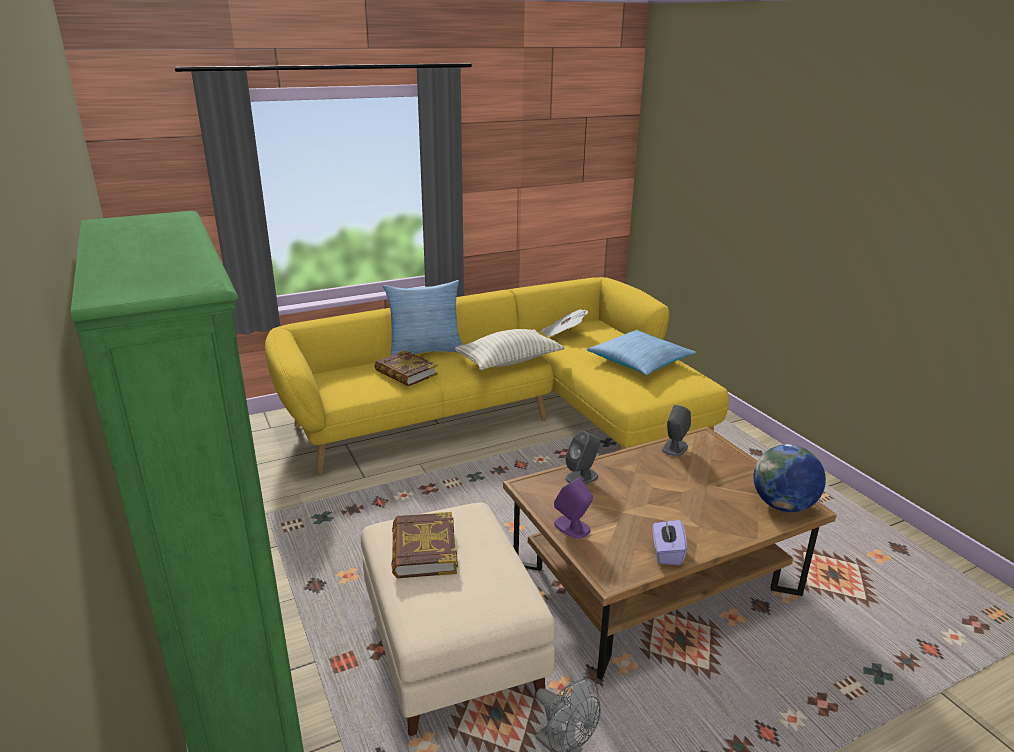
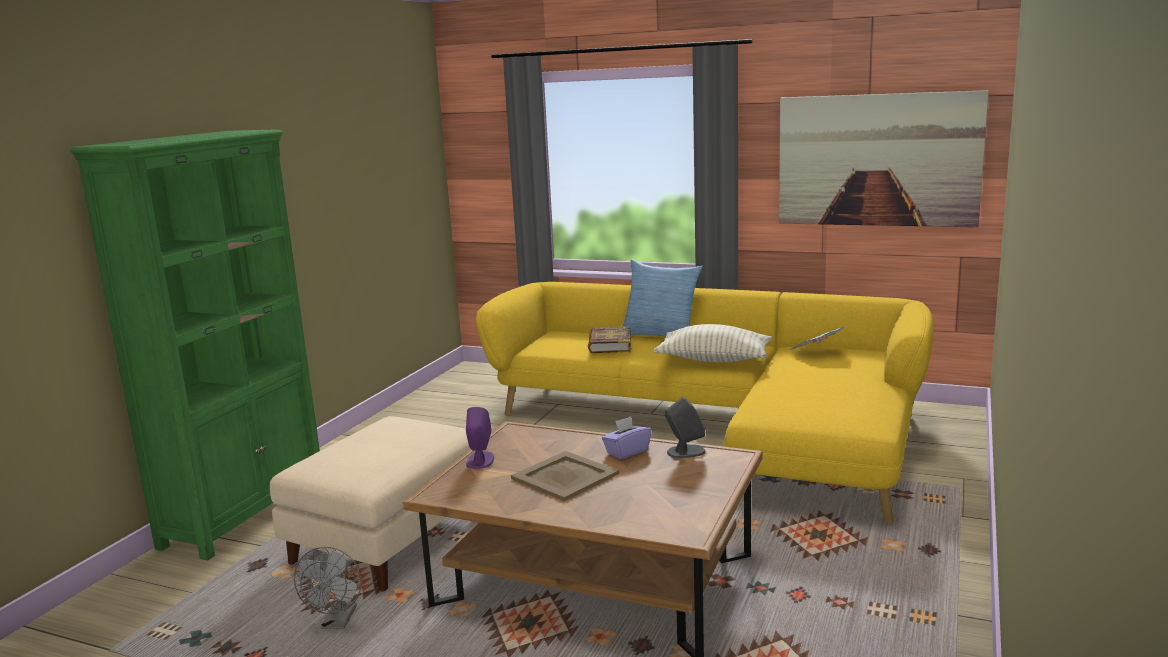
camera: 50 degrees right, 10 degrees down
book [392,512,458,578] -> none
grey speaker [565,431,600,485] -> none
pillow [587,330,696,375] -> none
purple tissue box [653,520,687,565] -> purple tissue box moved to [602,416,652,459]
globe [753,444,826,512] -> none
none -> beige tray [511,451,619,501]
none -> picture [779,90,988,227]

